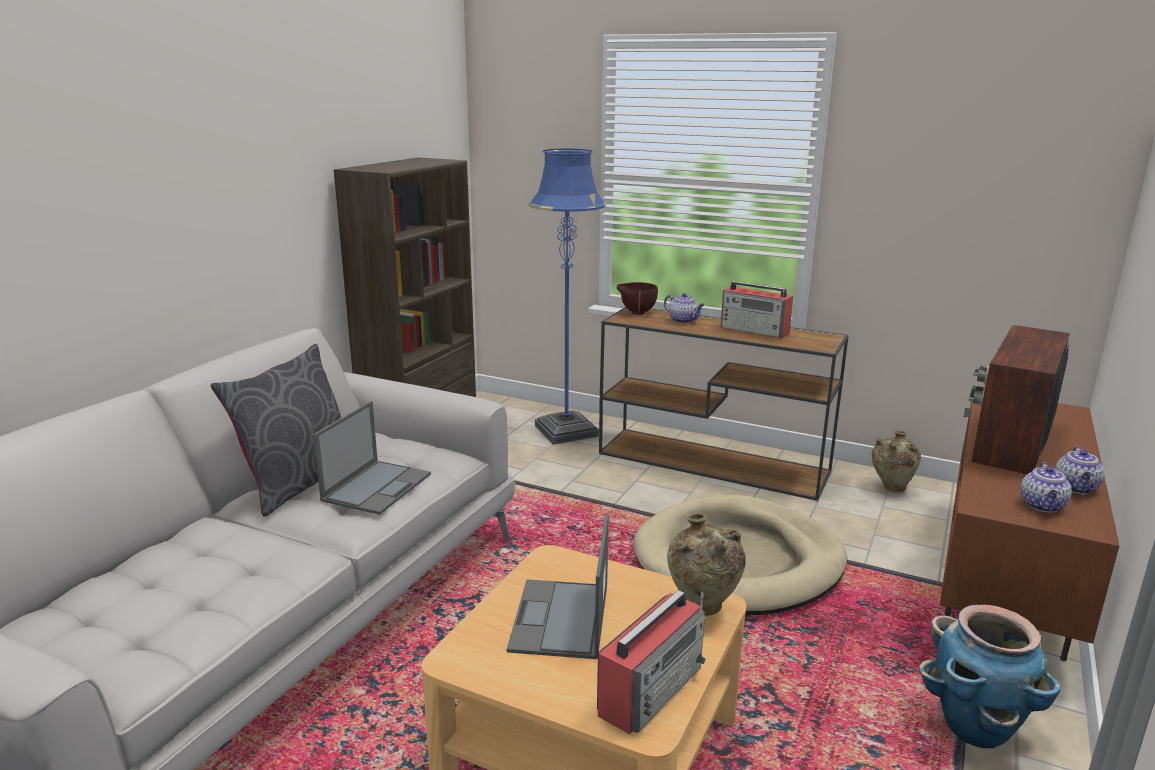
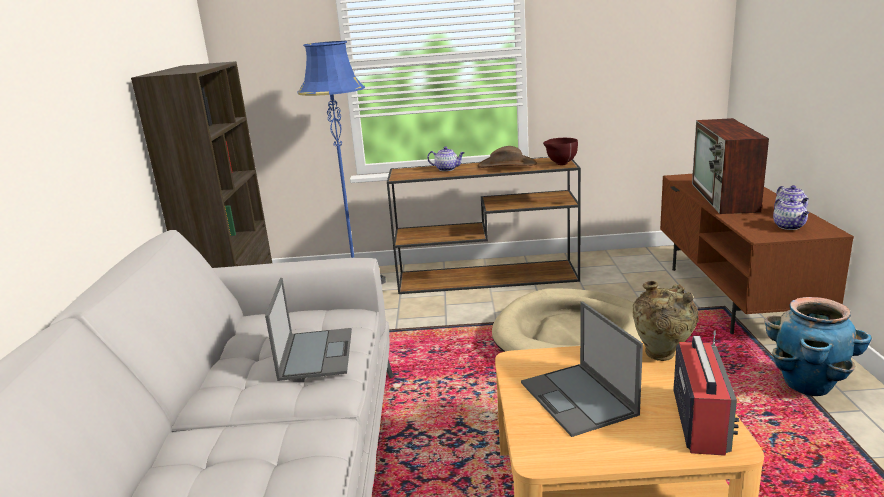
camera: 25 degrees left, 0 degrees up
grey pillow [211,344,341,516] -> none
brown bowl [617,282,658,315] -> brown bowl moved to [543,138,578,165]
radio [721,281,793,339] -> brown hat [478,146,537,168]
beige vase [871,431,921,493] -> none

